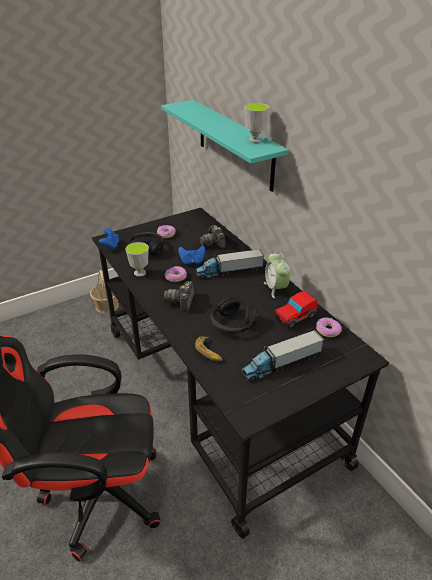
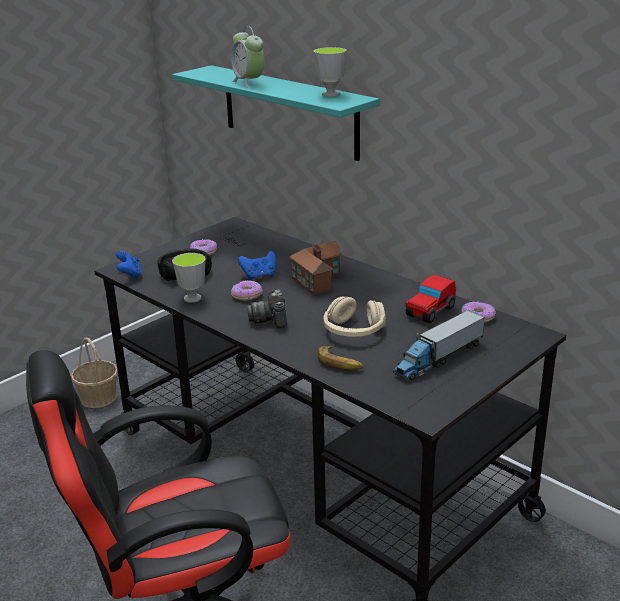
camera: 15 degrees left, 10 degrees down
toy truck [195,249,264,279] -> toy house [289,241,341,295]
camera [200,225,226,249] -> none
black headphones [211,297,257,334] -> beige headphones [323,297,386,337]
alarm clock [264,252,290,298] -> alarm clock moved to [231,26,265,88]

